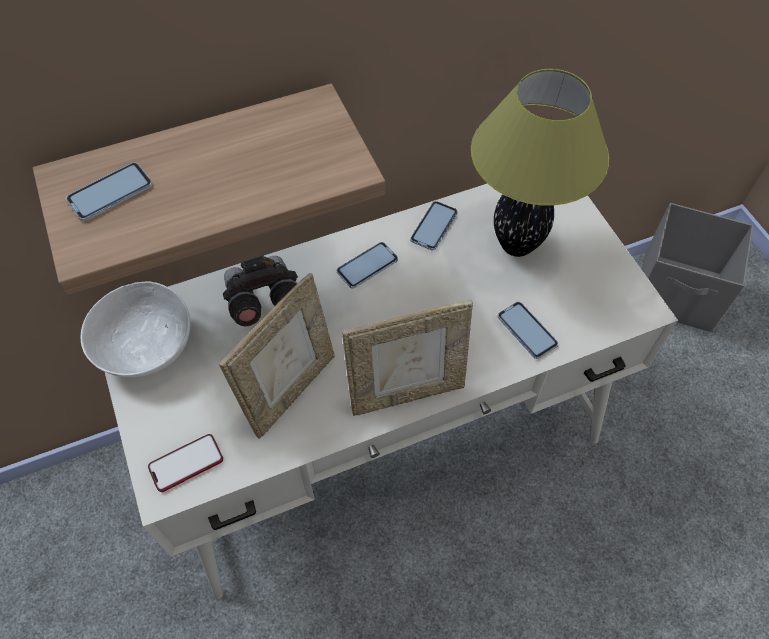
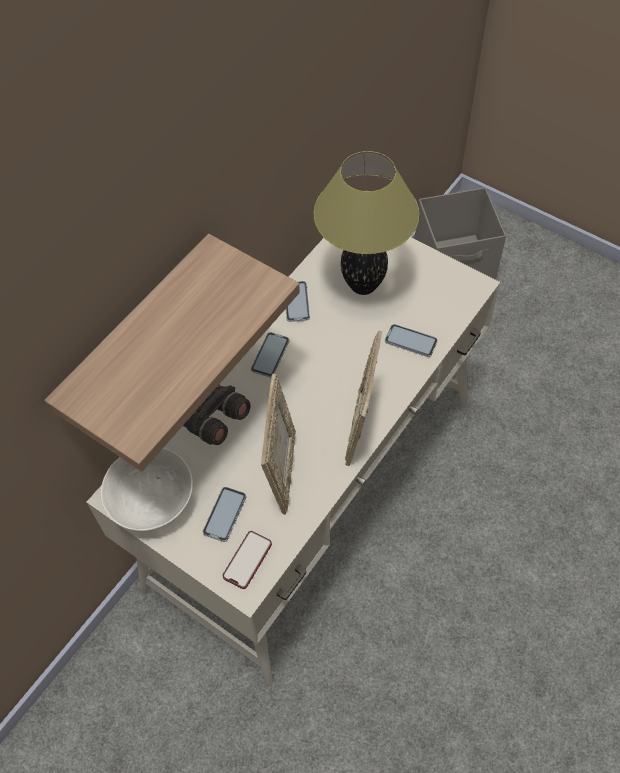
camera: 30 degrees left, 0 degrees up
phone [66,162,152,221] -> phone moved to [203,487,246,542]
picture frame [342,301,473,416] -> picture frame turned 150 degrees clockwise [345,331,382,466]

